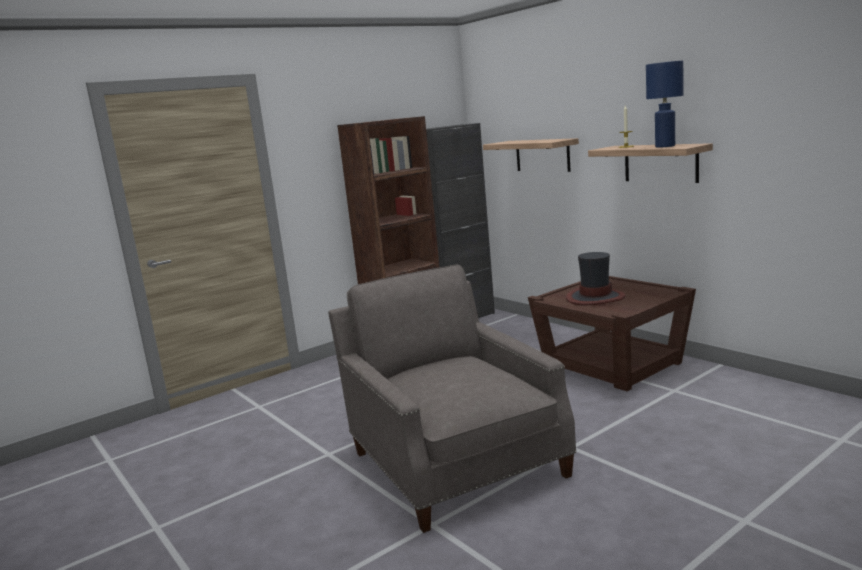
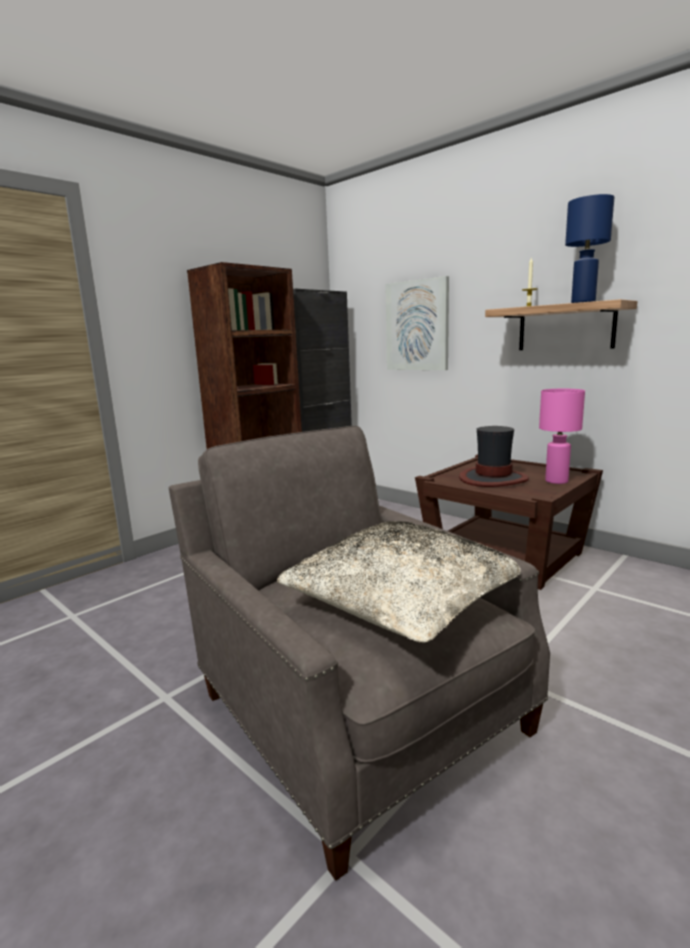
camera: 10 degrees left, 0 degrees up
shelf [483,138,579,172] -> picture [385,276,449,370]
none -> beige pillow [277,521,521,643]
none -> pink table lamp [539,389,585,484]

